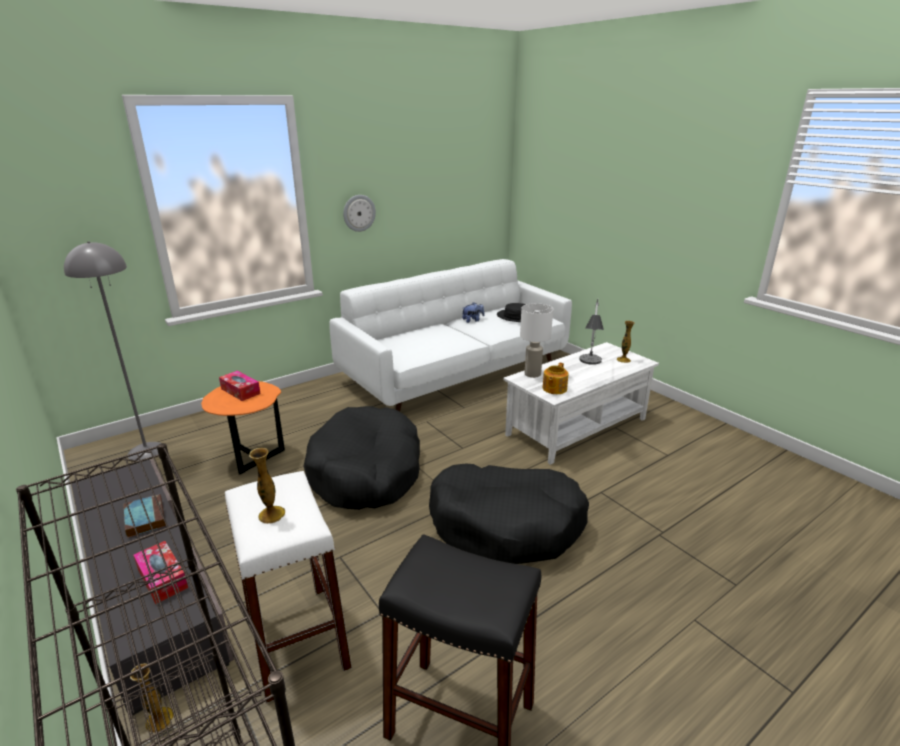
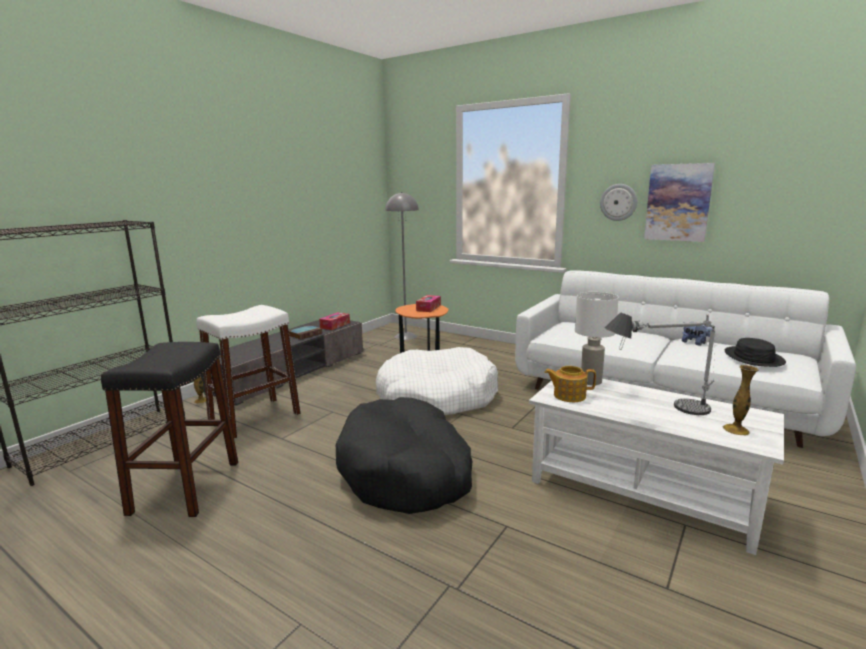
camera: 70 degrees right, 10 degrees down
tissue box [133,541,188,604] -> tissue box moved to [319,312,350,330]
vase [249,448,285,524] -> none
black dog bed [304,406,420,510] -> white dog bed [376,347,498,415]
none -> picture [644,163,715,242]

